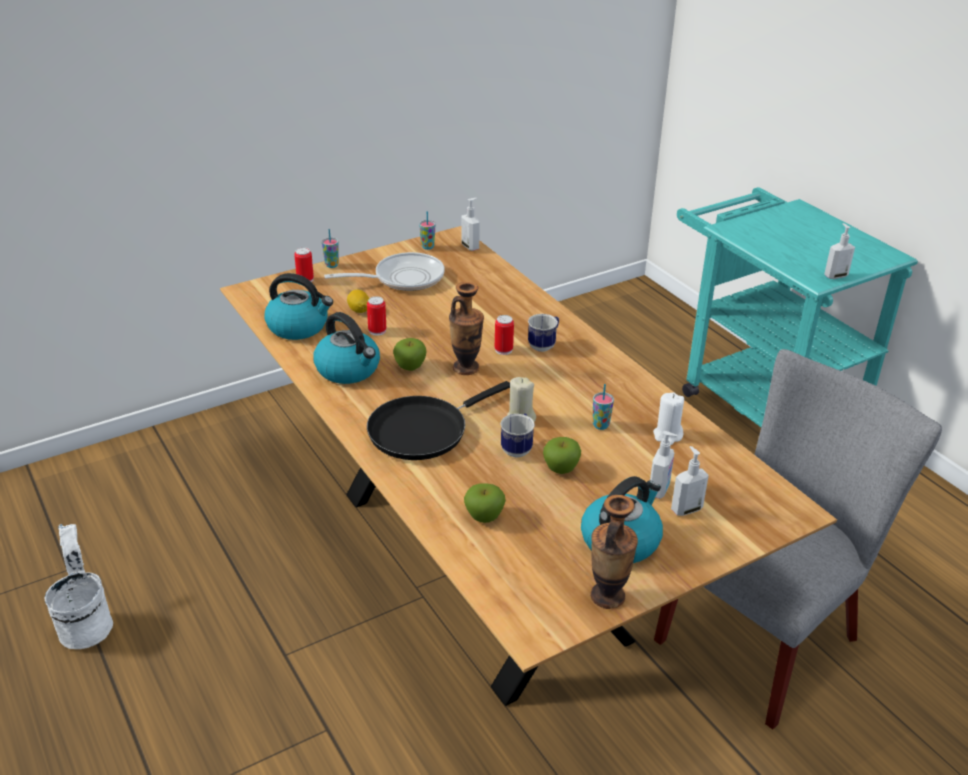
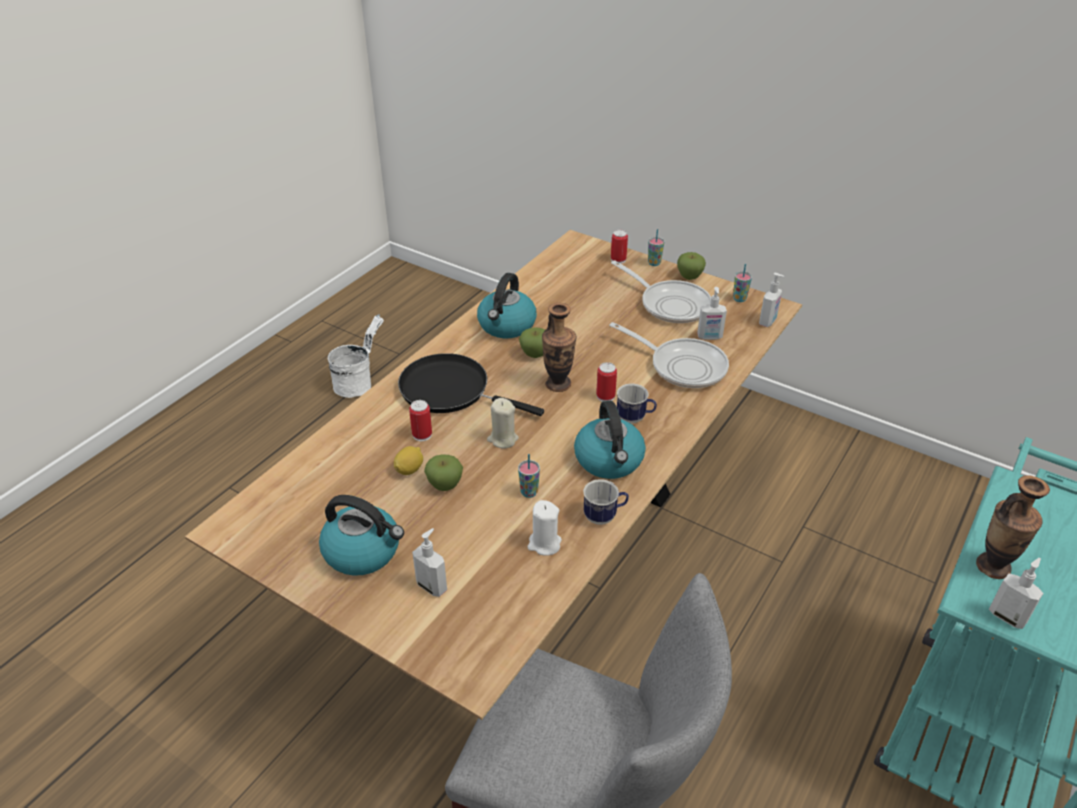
camera: 65 degrees right, 5 degrees up
kettle [264,273,333,340] -> kettle moved to [574,401,646,479]
lemon [347,290,369,313] -> lemon moved to [394,446,423,475]
can [367,296,386,336] -> can moved to [409,400,432,441]
apple [464,483,506,523] -> apple moved to [677,252,706,280]
mug [500,413,535,457] -> mug moved to [583,479,629,525]
vase [591,495,638,609] -> vase moved to [976,475,1050,579]
soap dispenser [650,431,677,499] -> soap dispenser moved to [697,287,727,340]
none -> frying pan [609,322,729,388]

